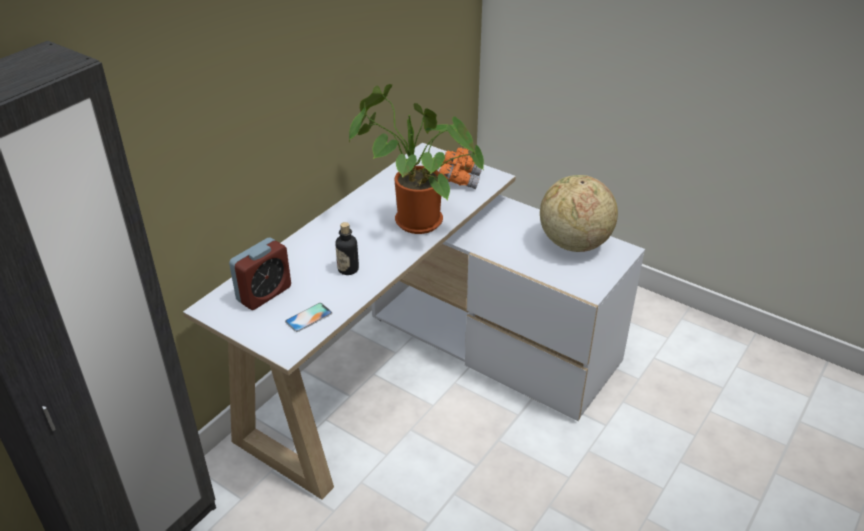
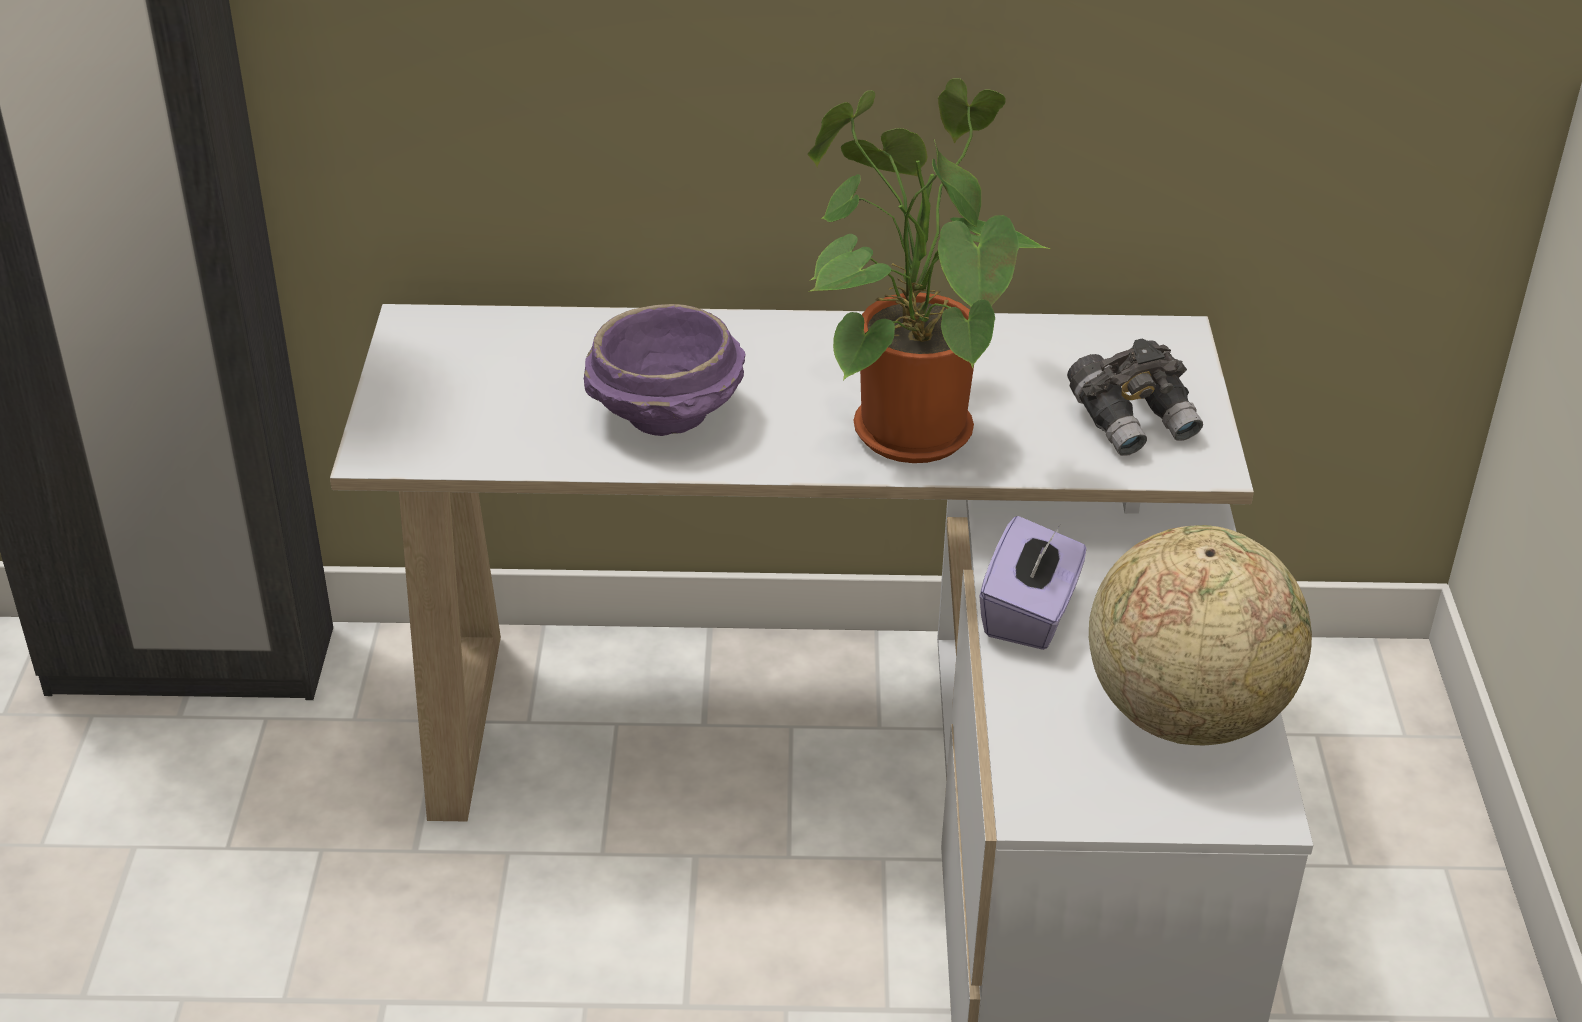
camera: 55 degrees right, 0 degrees up
alarm clock [229,238,291,310] -> none
phone [285,303,332,332] -> none
bottle [335,222,359,275] -> purple bowl [584,304,745,436]
orange binoculars [439,148,482,189] -> grey binoculars [1067,339,1203,456]
none -> purple tissue box [979,516,1087,650]

